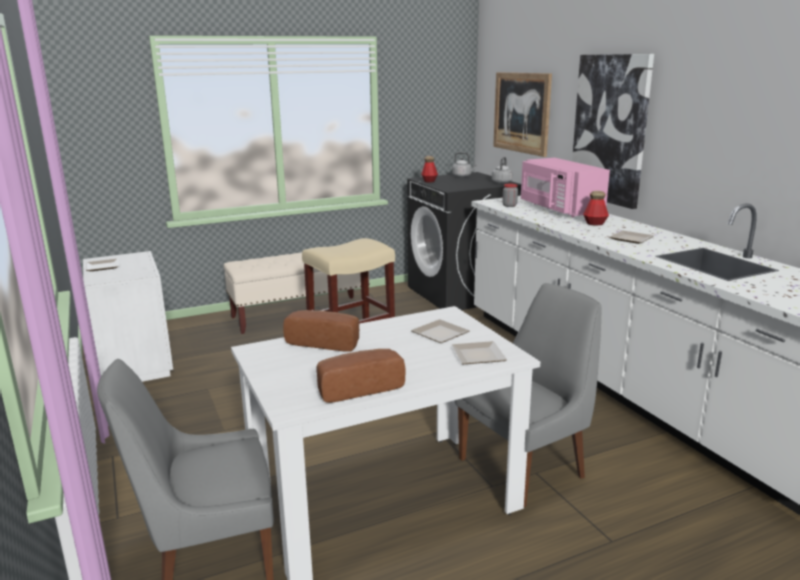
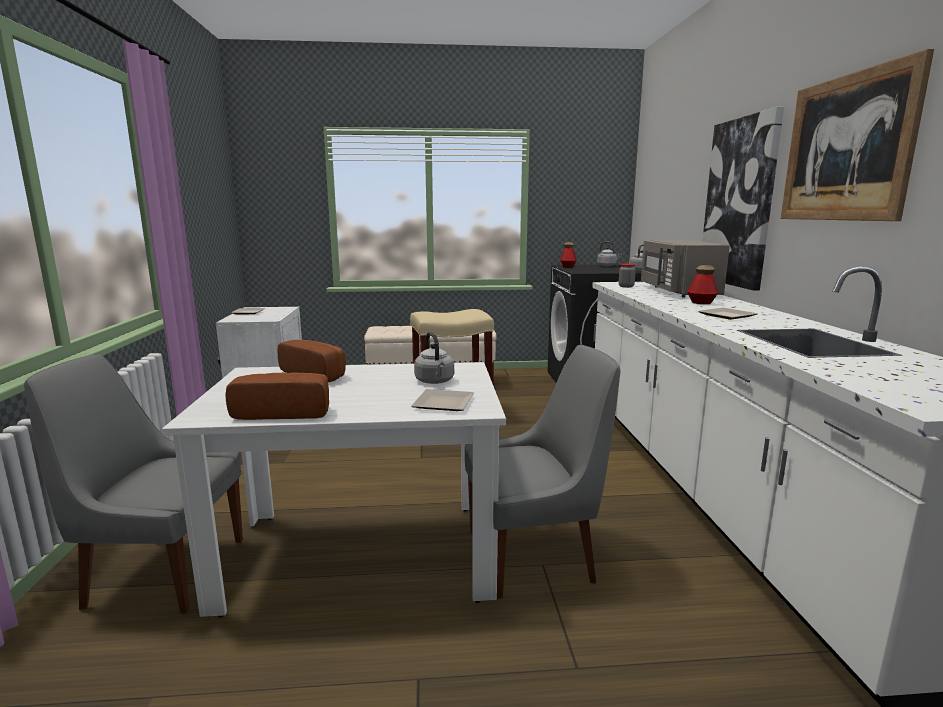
camera: 20 degrees right, 5 degrees down
plate [411,319,469,343] -> grey kettle [414,332,454,384]
picture [493,72,552,157] -> picture moved to [781,49,934,221]
pink microwave [521,158,610,217] -> grey microwave [641,240,730,298]

